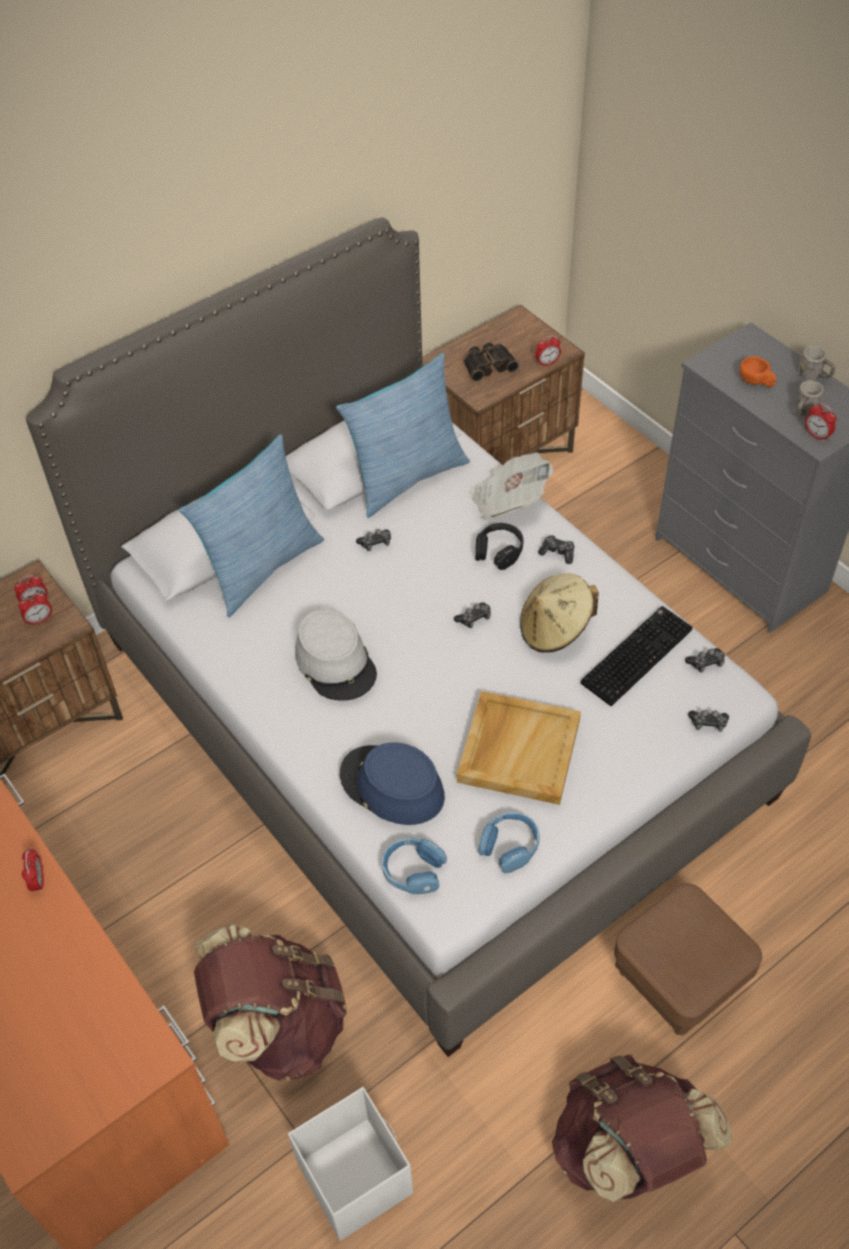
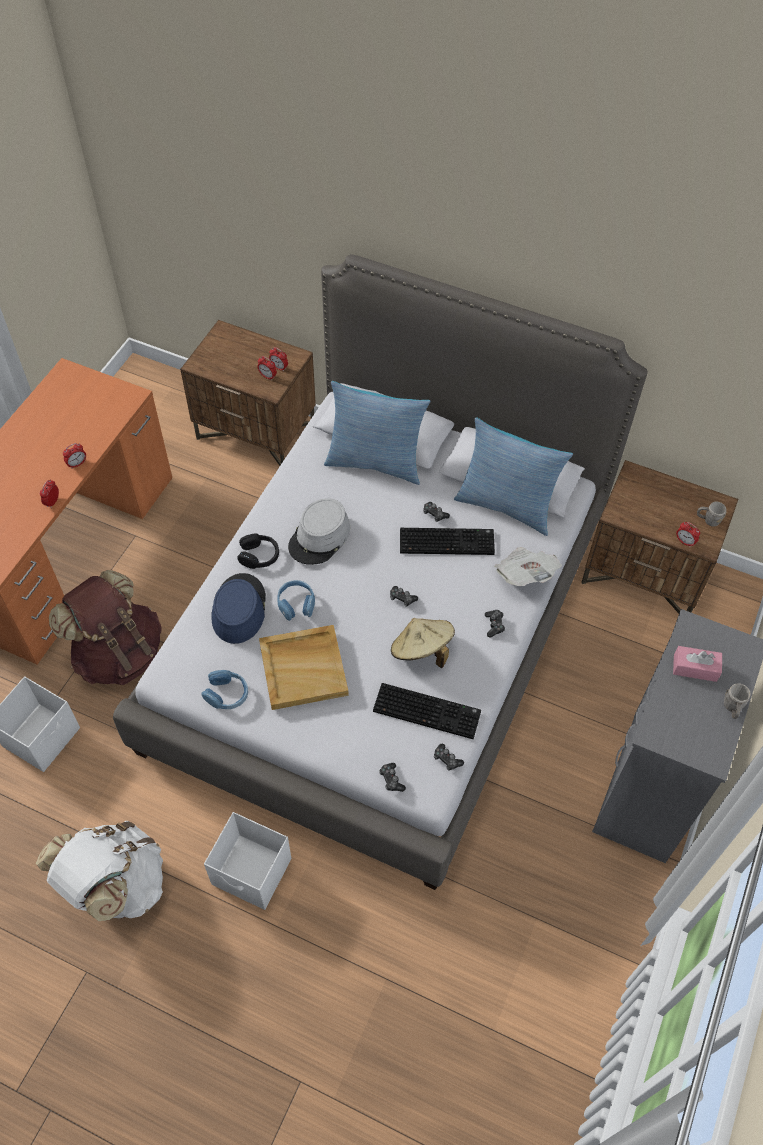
camera: 60 degrees right, 5 degrees up
blue headphones [382,838,447,894] -> blue headphones moved to [277,580,315,621]
binoculars [464,343,519,382] -> none
black headphones [475,523,524,570] -> black headphones moved to [237,533,279,569]
brown backpack [552,1054,731,1202] -> white backpack [36,821,163,921]
brown ottoman [614,883,762,1036] -> white storage box [204,812,292,910]
orange cup [740,356,777,387] -> pink tissue box [673,646,722,682]
grey mug [796,380,823,416] -> grey mug moved to [697,502,727,527]
alarm clock [805,403,837,442] -> alarm clock moved to [40,479,59,508]
none -> keyboard [400,528,495,555]

